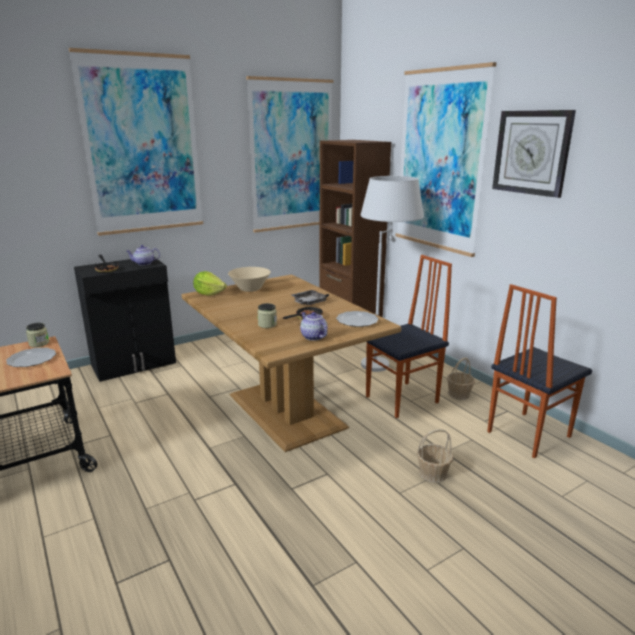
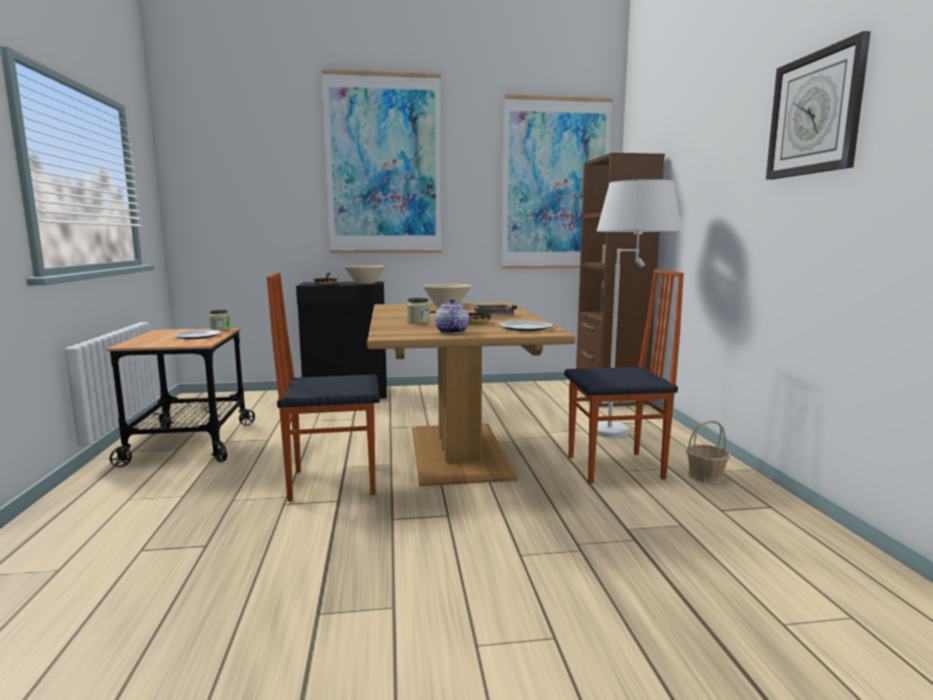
camera: 25 degrees right, 10 degrees down
teapot [126,245,160,266] -> beige bowl [344,265,385,284]
lettuce [193,271,227,296] -> none
picture [395,62,497,257] -> none
basket [417,429,453,483] -> none
chair [487,284,592,458] -> chair moved to [267,272,380,501]

